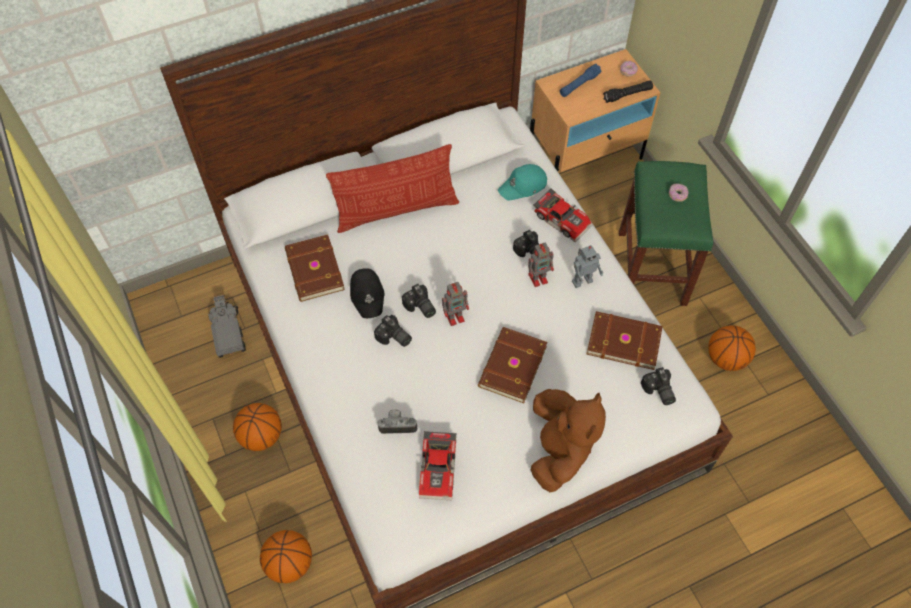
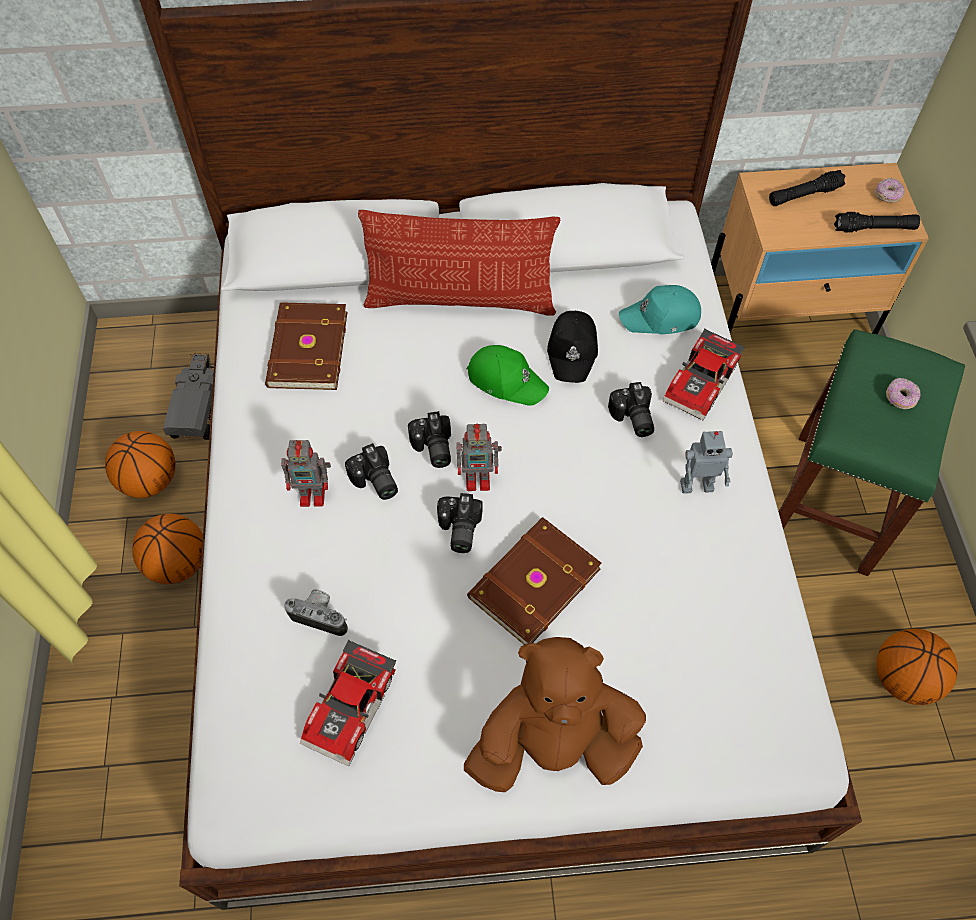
camera: 20 degrees right, 0 degrees up
basketball [260,530,312,583] -> basketball moved to [105,431,176,498]
black cap [350,268,385,318] -> black cap moved to [547,311,598,383]
toy robot [528,242,554,287] -> toy robot moved to [281,440,331,507]
brown plush toy [531,389,606,492] -> brown plush toy turned 120 degrees counterclockwise [464,637,646,792]
toy car [533,188,593,242] -> toy car turned 60 degrees clockwise [662,328,745,420]
blue flashlight [560,64,602,97] -> black flashlight [769,170,845,206]
brown book [587,311,663,370] -> none
camera [641,367,676,405] -> camera moved to [437,493,483,553]
none -> green cap [467,345,549,406]

